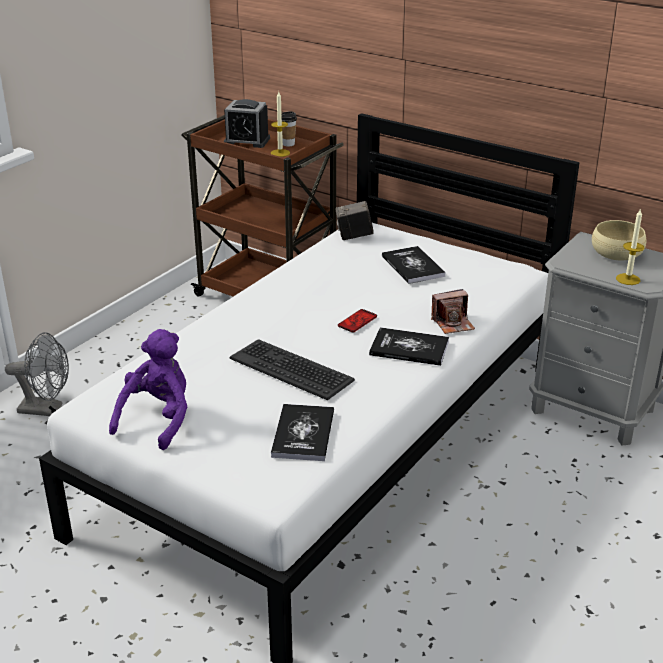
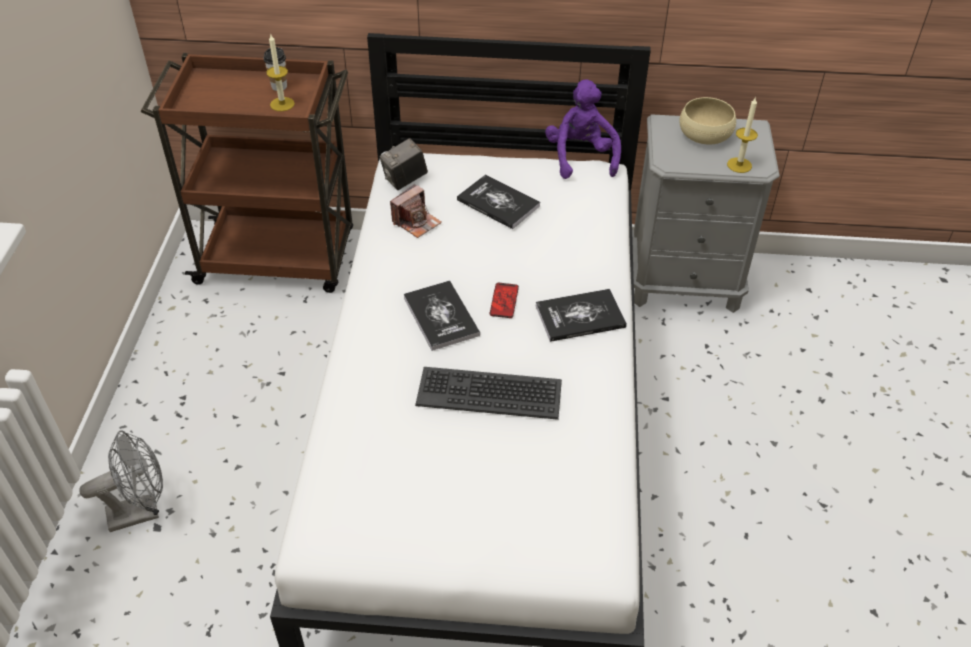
camera: 30 degrees left, 15 degrees up
purple plush toy [109,329,187,450] -> purple plush toy moved to [545,79,621,179]
alarm clock [224,99,270,148] -> none
book [271,404,334,461] -> book moved to [404,280,480,351]
camera [431,289,475,334] -> camera moved to [390,184,442,238]

